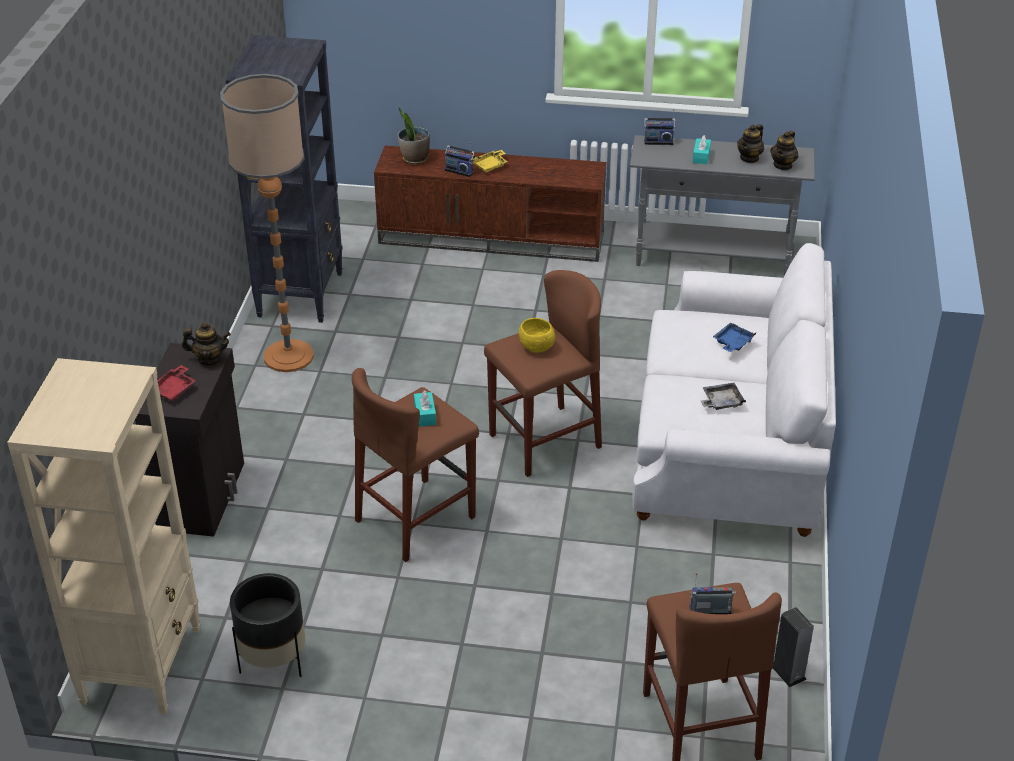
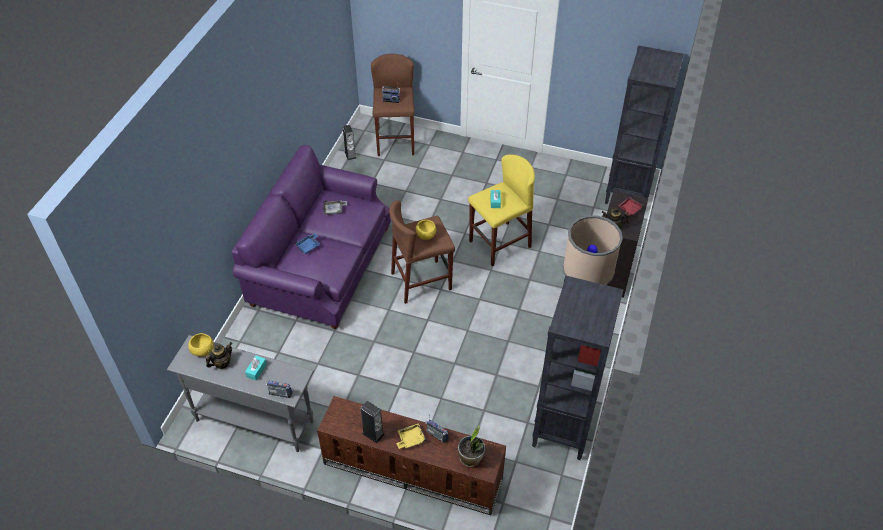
camera: 170 degrees left, 10 degrees up
beige bookcase [7,358,201,714] -> black bookcase [605,45,684,204]
black planter [230,573,305,677] -> none
brown stool [352,368,479,562] -> yellow stool [468,154,535,266]
white sofa [632,243,836,537] -> purple sofa [232,145,391,329]
teapot [770,131,798,170] -> yellow bowl [188,333,214,357]
none -> speaker [360,401,385,443]

